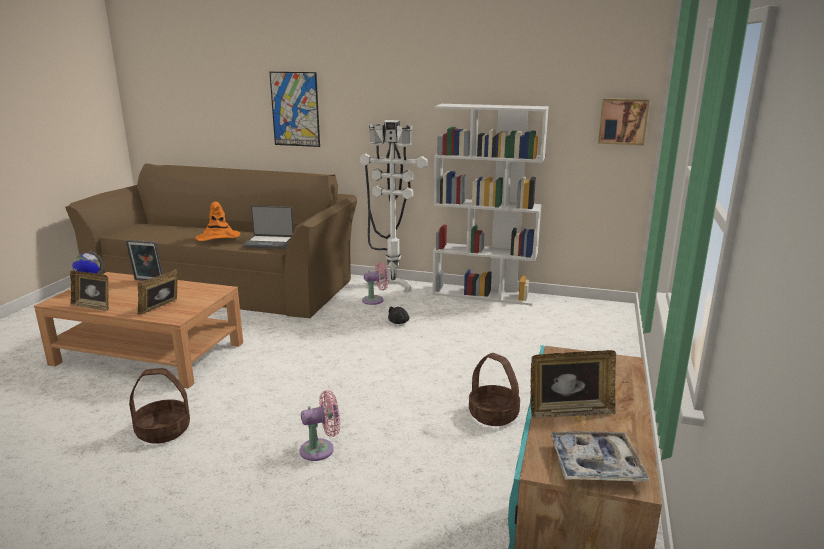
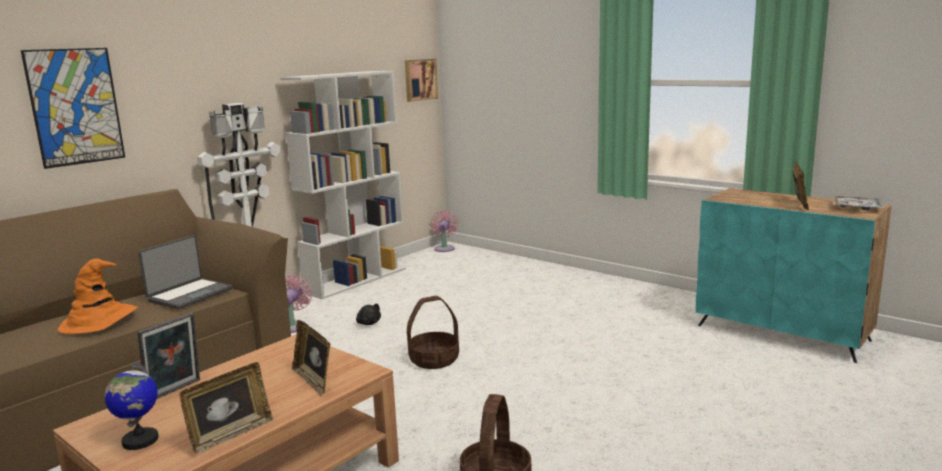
camera: 65 degrees left, 5 degrees down
pink fan [300,390,340,461] -> pink fan moved to [431,210,458,252]
basket [469,353,520,426] -> basket moved to [407,296,459,369]

